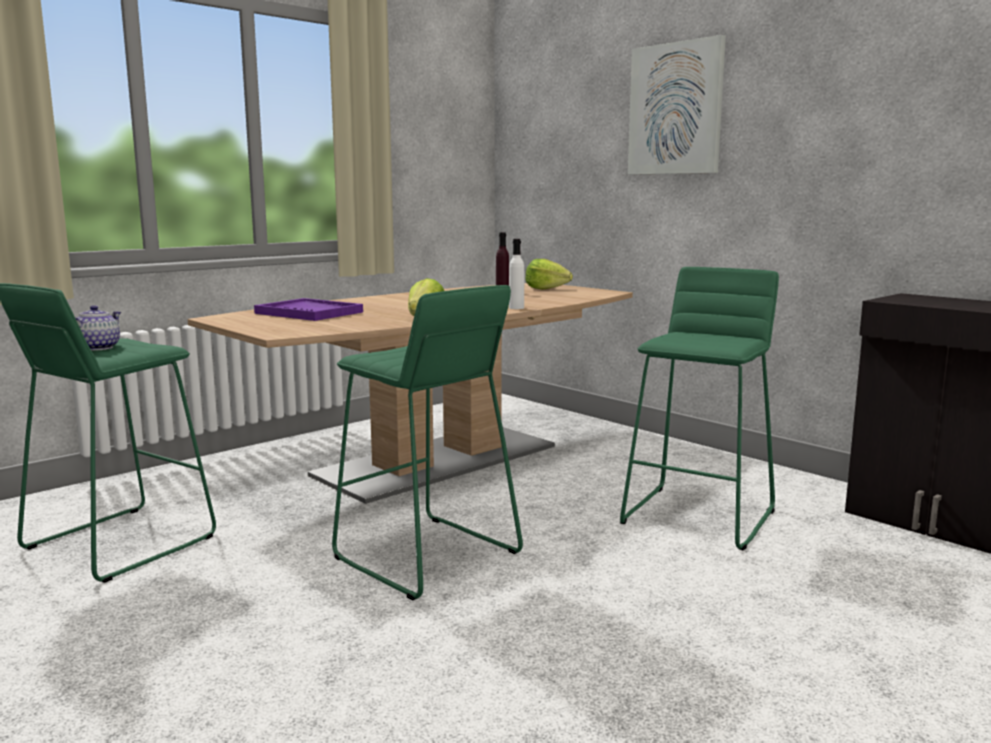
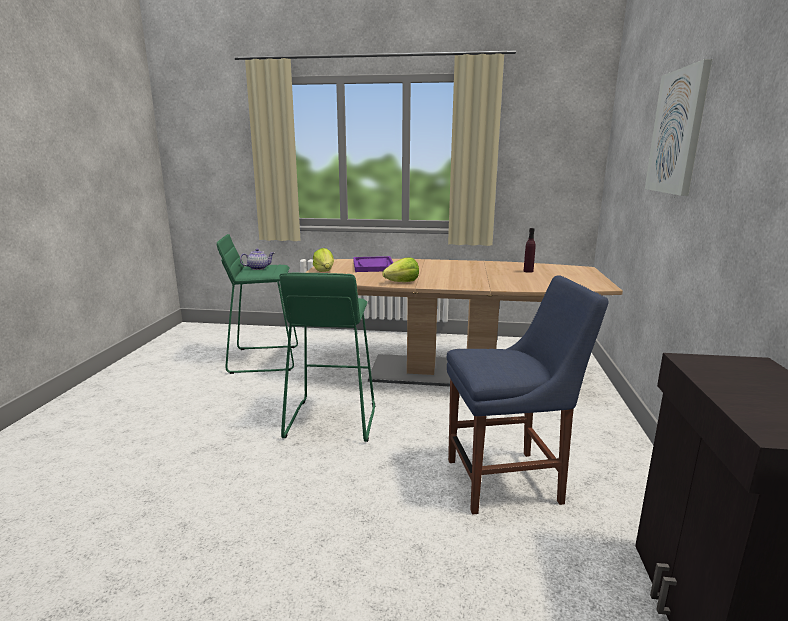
camera: 50 degrees right, 5 degrees up
white bottle [509,239,524,309] -> none
lettuce [526,259,573,290] -> lettuce moved to [313,248,334,272]
green stool [620,267,779,551] -> blue chair [447,275,609,515]

